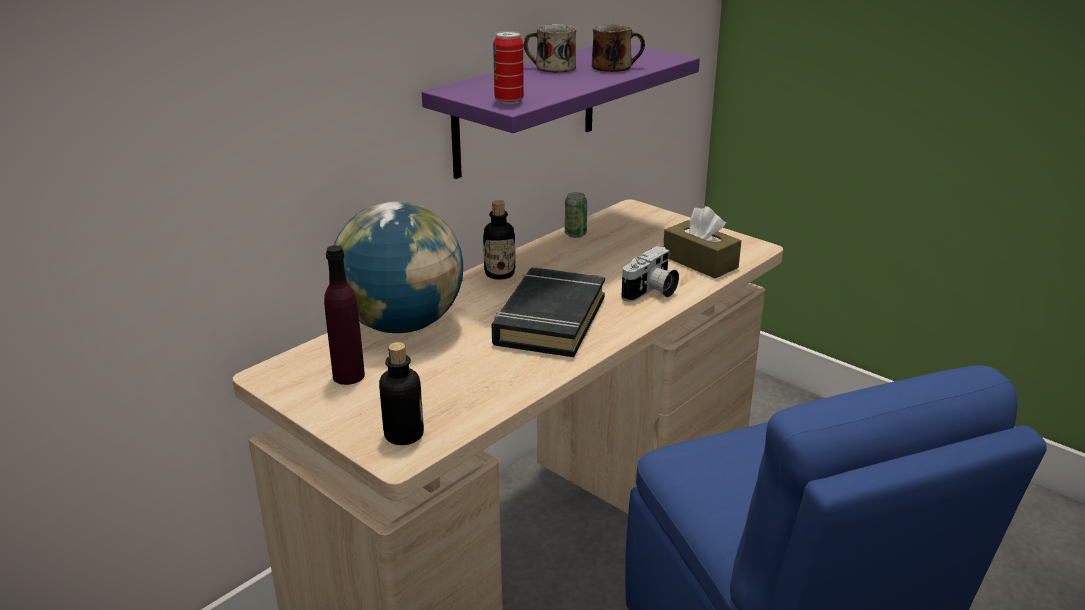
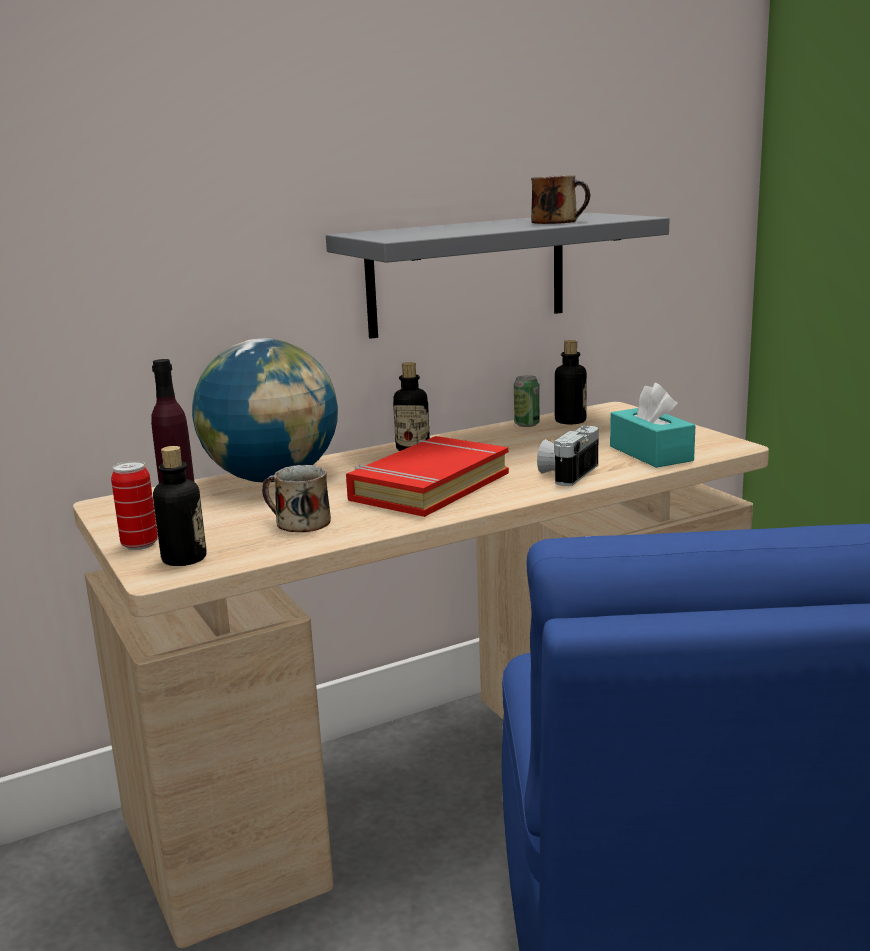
camera: 20 degrees right, 10 degrees down
purple shelf [422,45,700,179] -> grey shelf [326,213,669,339]
black book [491,267,605,357] -> red book [346,436,509,517]
can [493,31,524,104] -> can moved to [111,461,158,550]
mug [524,24,576,72] -> mug moved to [262,465,331,532]
camera [621,246,679,302] -> camera turned 150 degrees clockwise [537,425,599,486]
brown tissue box [663,206,741,278] -> turquoise tissue box [610,383,696,468]
none -> bottle [555,340,587,424]

